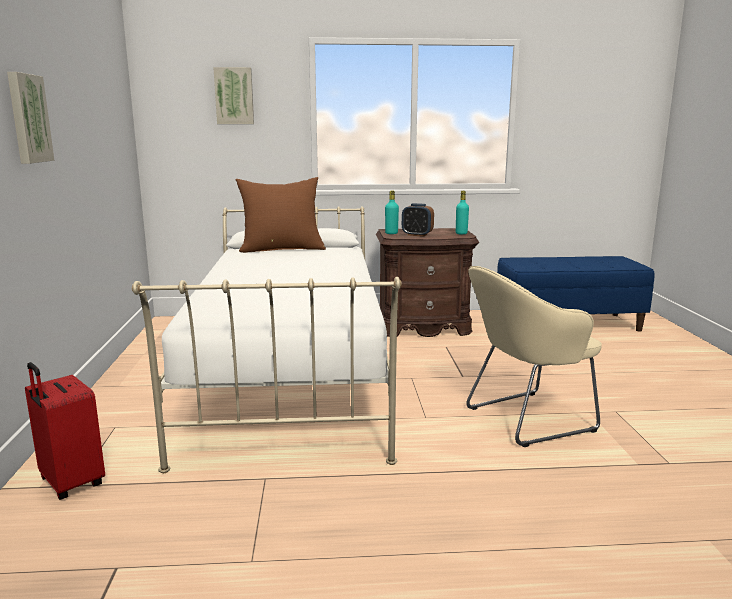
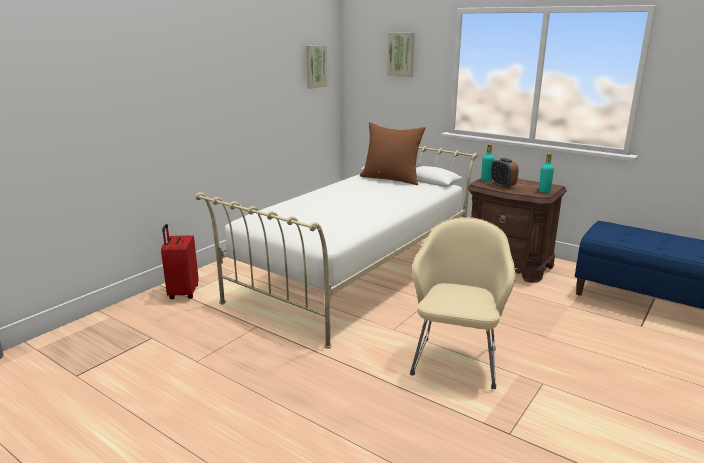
camera: 40 degrees right, 5 degrees up
picture [7,72,55,164] -> picture moved to [306,45,327,89]
beige armchair [466,266,602,447] -> beige armchair turned 90 degrees clockwise [410,217,515,389]

